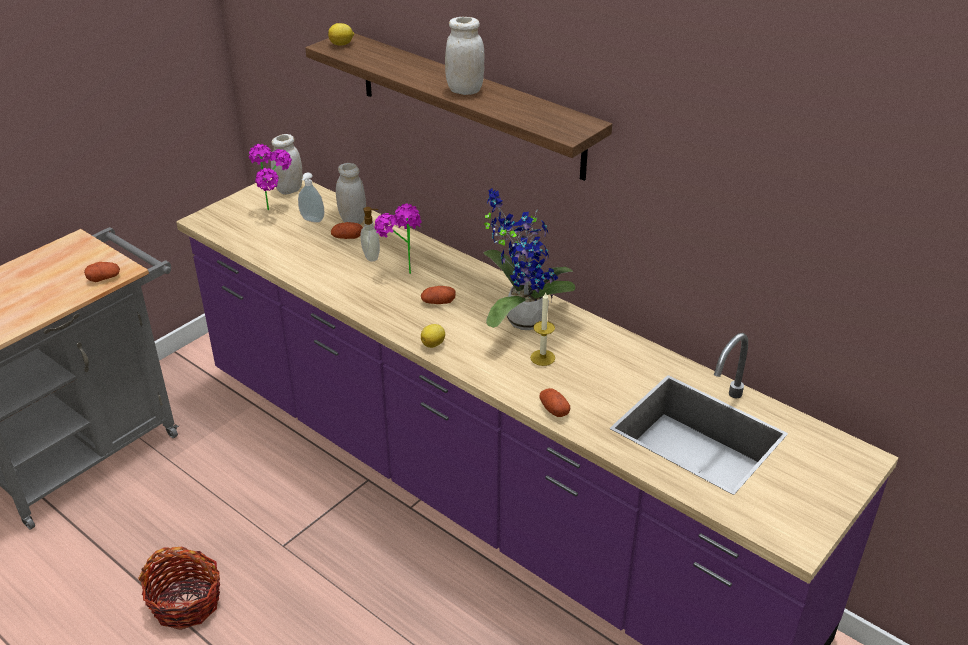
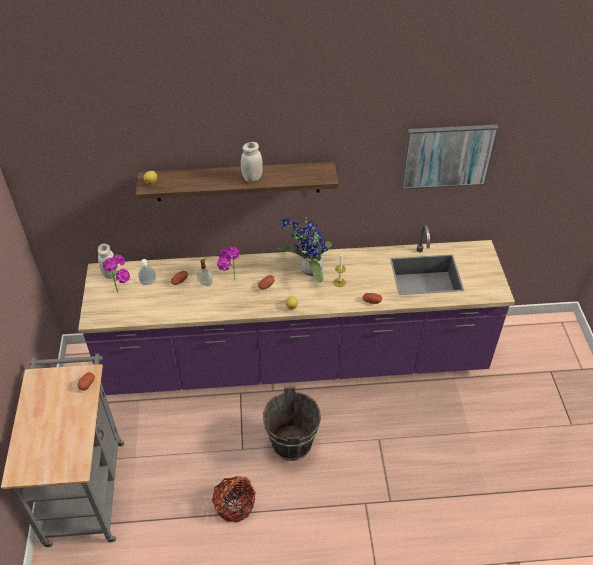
camera: 45 degrees left, 10 degrees up
white jar [336,163,366,224] -> none
none -> brown bucket [263,387,321,461]
none -> picture [401,125,499,190]

